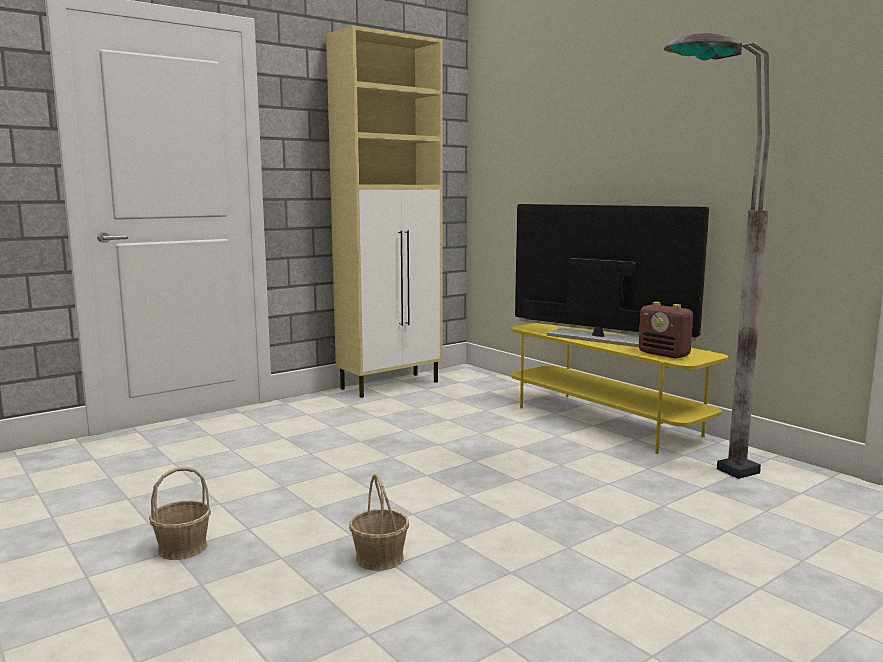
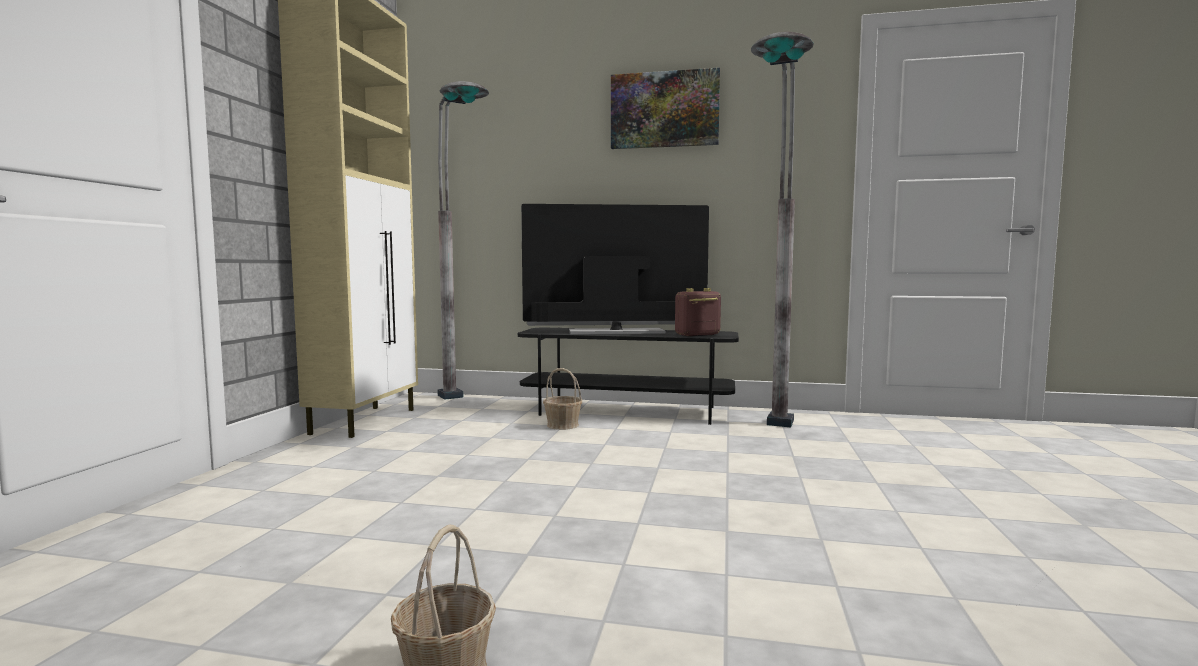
camera: 40 degrees left, 5 degrees down
basket [349,473,409,571] -> basket moved to [543,368,582,430]
yellow tv stand [511,323,728,454] -> black tv stand [518,328,739,425]
radio [639,302,693,358] -> radio turned 150 degrees clockwise [675,288,721,336]
none -> grey floor lamp [438,81,489,400]
none -> picture [611,68,720,149]

